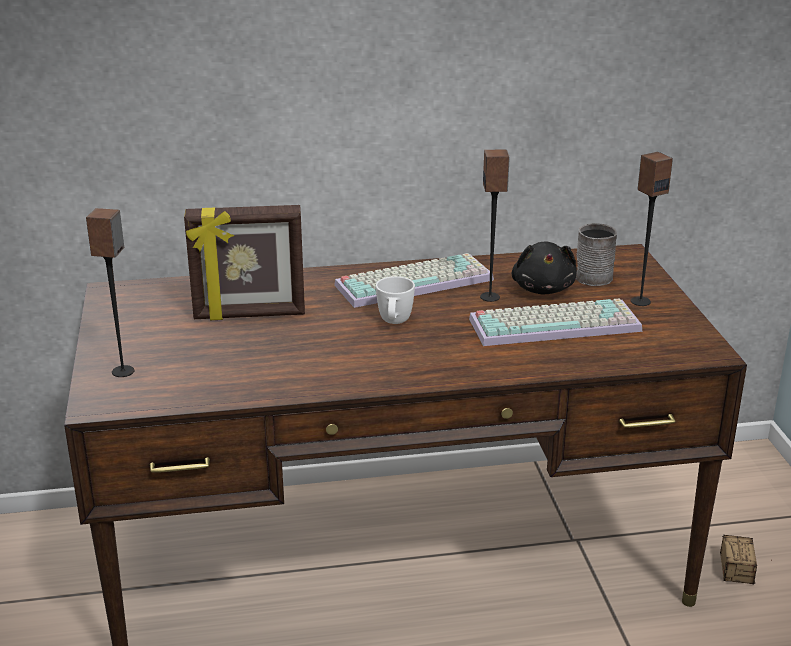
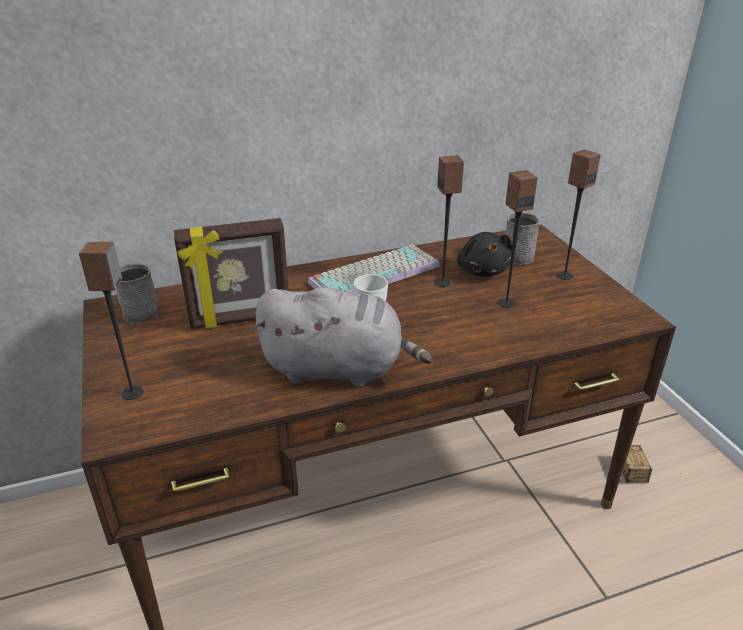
camera: 10 degrees left, 5 degrees up
keyboard [469,299,642,346] -> speaker [498,170,538,308]
none -> grey mug [116,263,159,324]
none -> grey plush toy [252,287,433,387]

